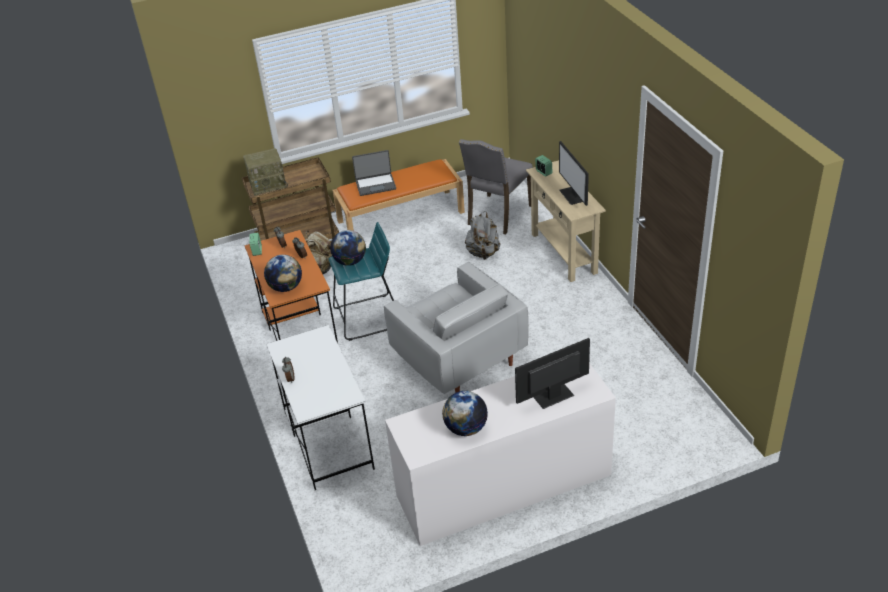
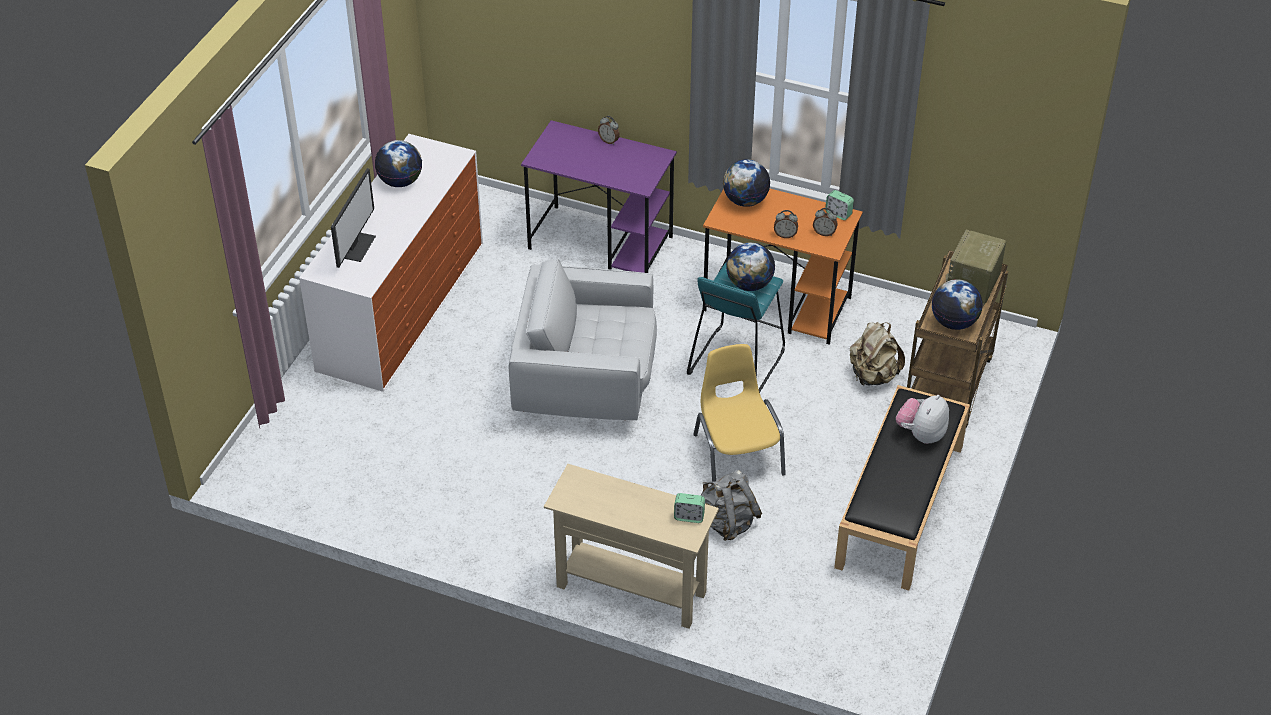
camera: 130 degrees right, 5 degrees up
white desk [266,325,375,490] -> purple desk [521,120,677,273]
orange bench [332,159,465,231] -> black bench [834,385,970,590]
laptop [352,150,396,196] -> plush toy [896,395,949,444]
grey chair [459,139,533,234] -> none
monitor [559,141,589,206] -> none
none -> yellow chair [693,344,786,482]
none -> globe [932,279,983,330]

